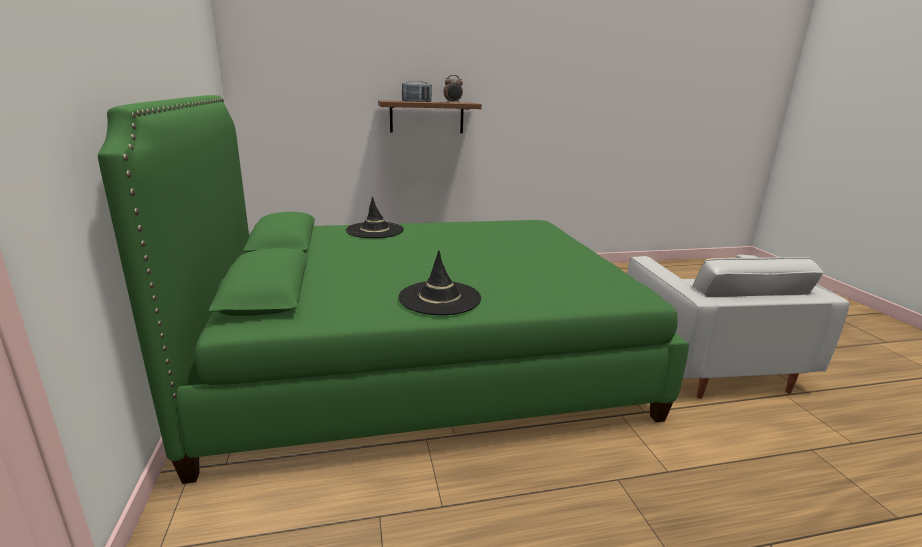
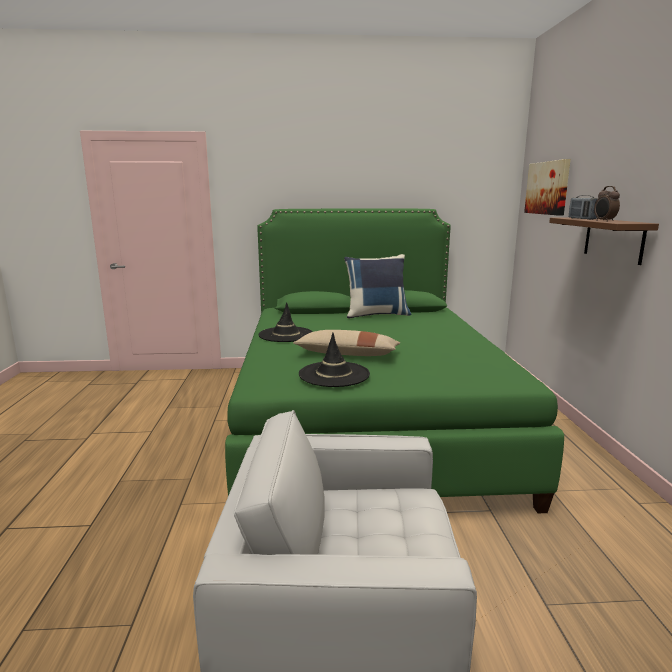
camera: 100 degrees right, 5 degrees down
black hat [346,196,404,238] -> black hat moved to [299,333,370,387]
none -> beige pillow [293,330,400,356]
none -> blue pillow [344,254,412,319]
none -> picture [524,159,571,216]

